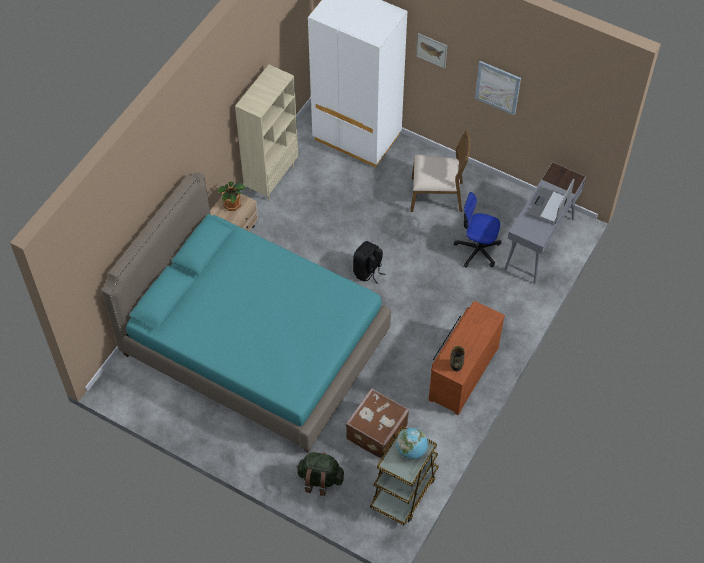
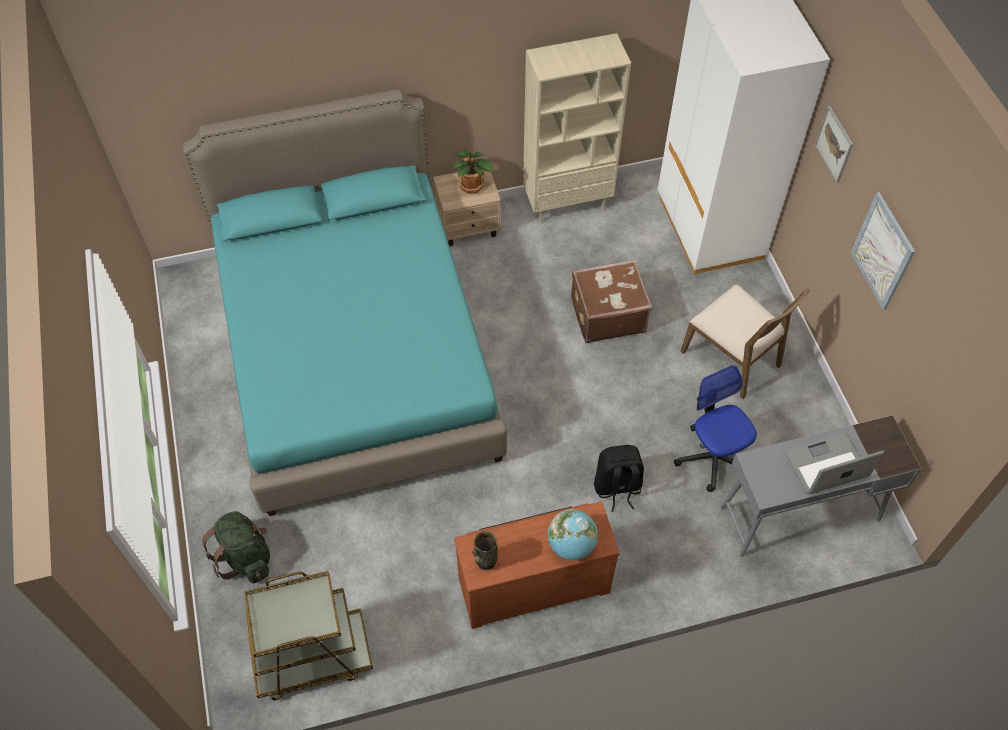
camera: 45 degrees right, 0 degrees up
brown suitcase [346,388,409,459] -> brown suitcase moved to [571,260,652,343]
black backpack [353,241,386,284] -> black backpack moved to [594,445,644,512]
globe [397,428,428,460] -> globe moved to [548,509,598,560]

